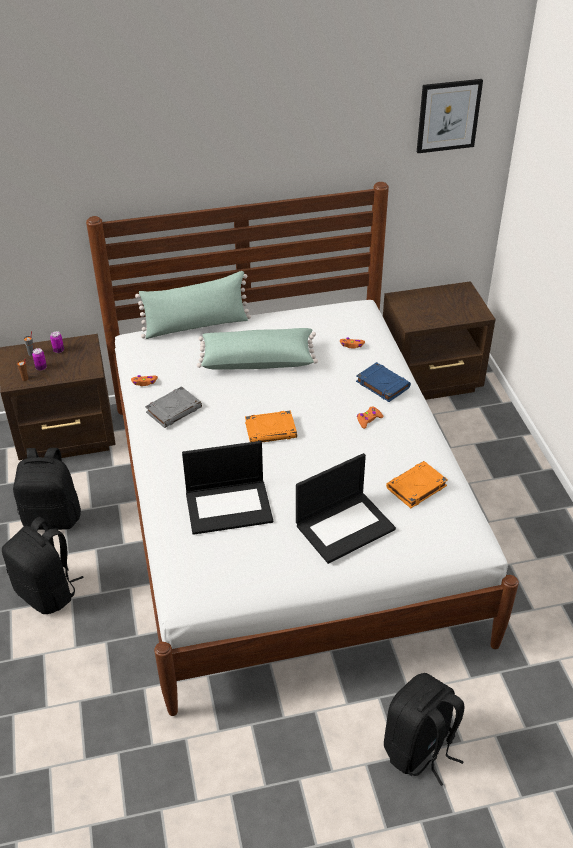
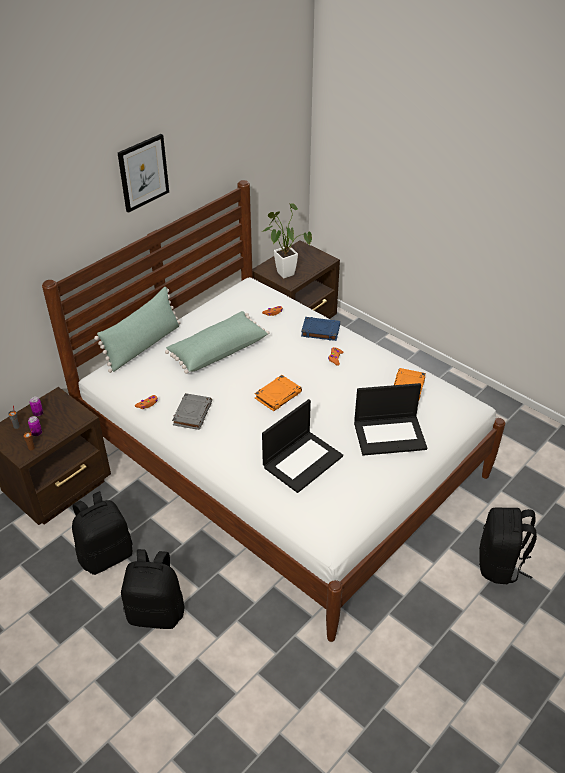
camera: 35 degrees left, 0 degrees up
laptop [296,453,396,564] -> laptop turned 60 degrees clockwise [354,383,427,456]
picture [417,79,483,153] -> picture moved to [118,134,169,213]
none -> potted plant [262,203,312,278]

